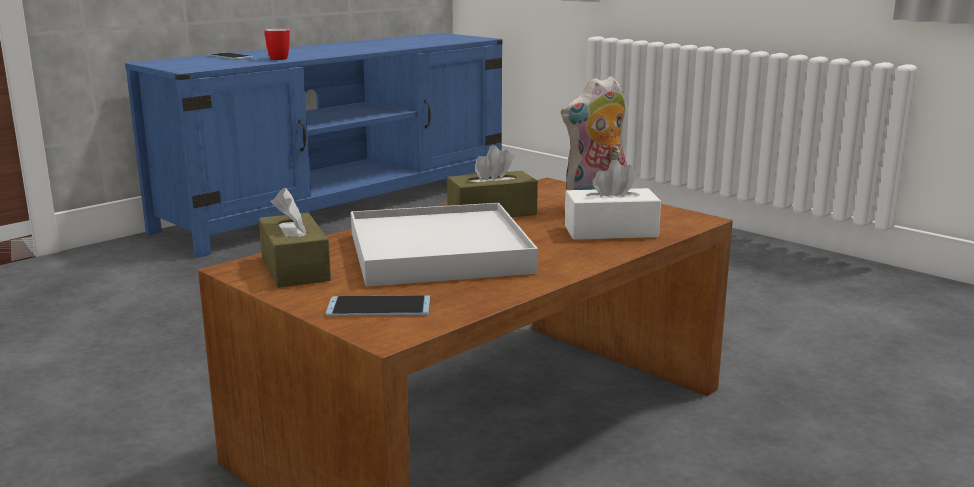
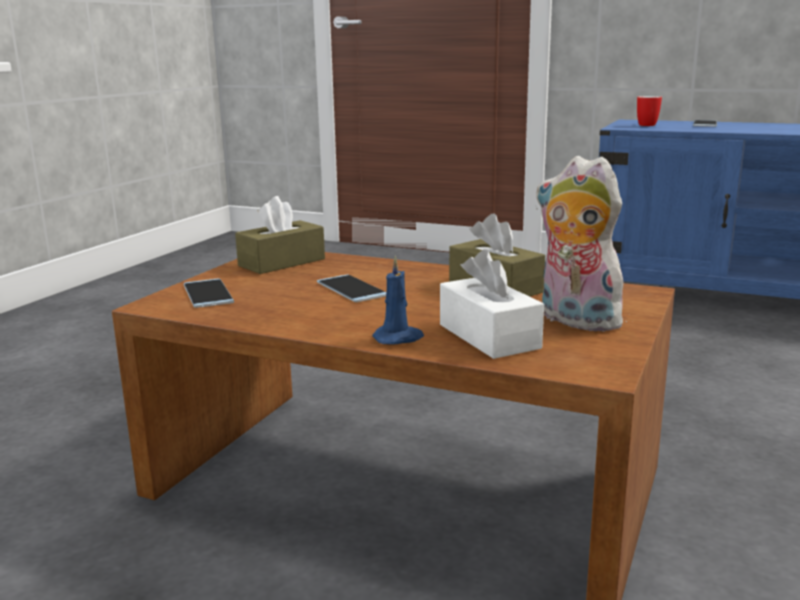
camera: 70 degrees right, 0 degrees up
mug [264,29,290,60] -> mug moved to [637,96,662,126]
white tray [351,203,538,287] -> phone [317,275,386,302]
none -> blue candle [372,256,424,345]

